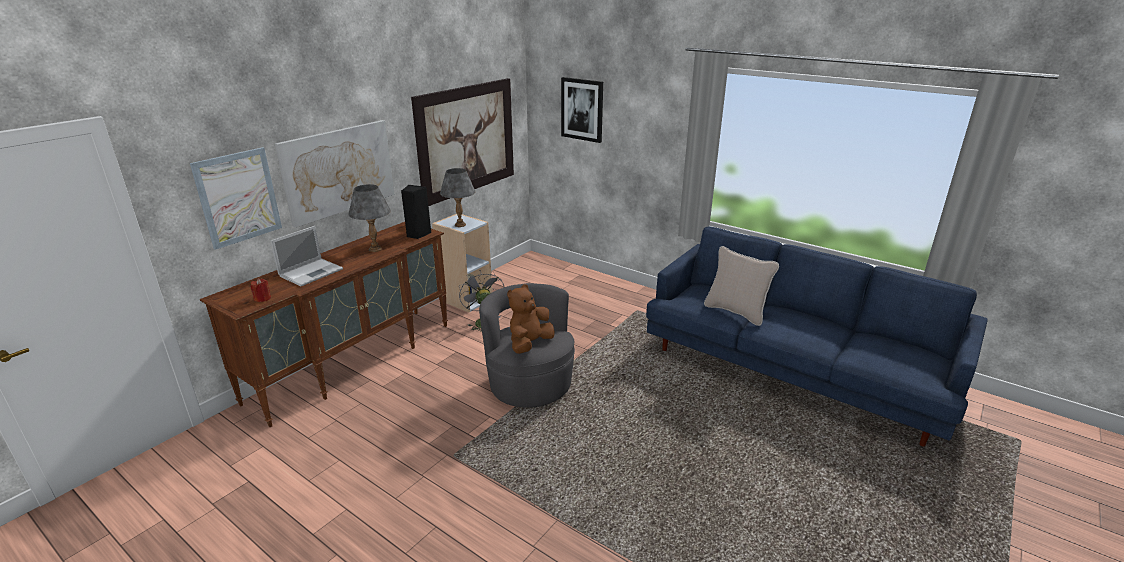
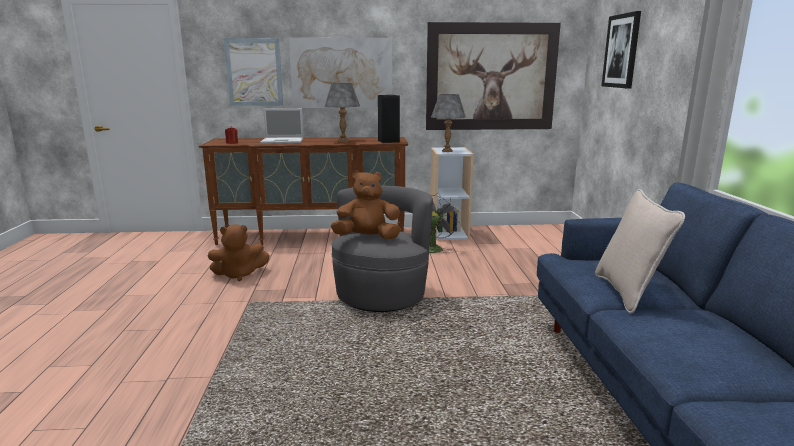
camera: 50 degrees right, 10 degrees down
none -> brown plush toy [208,224,270,281]

